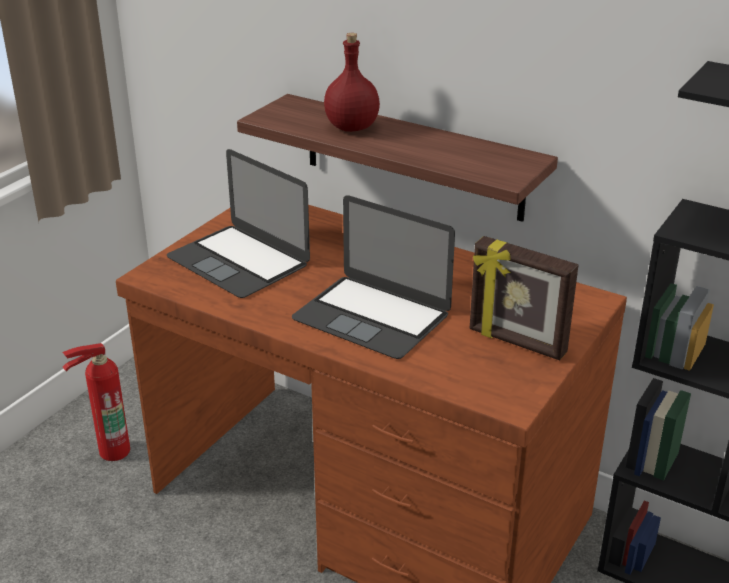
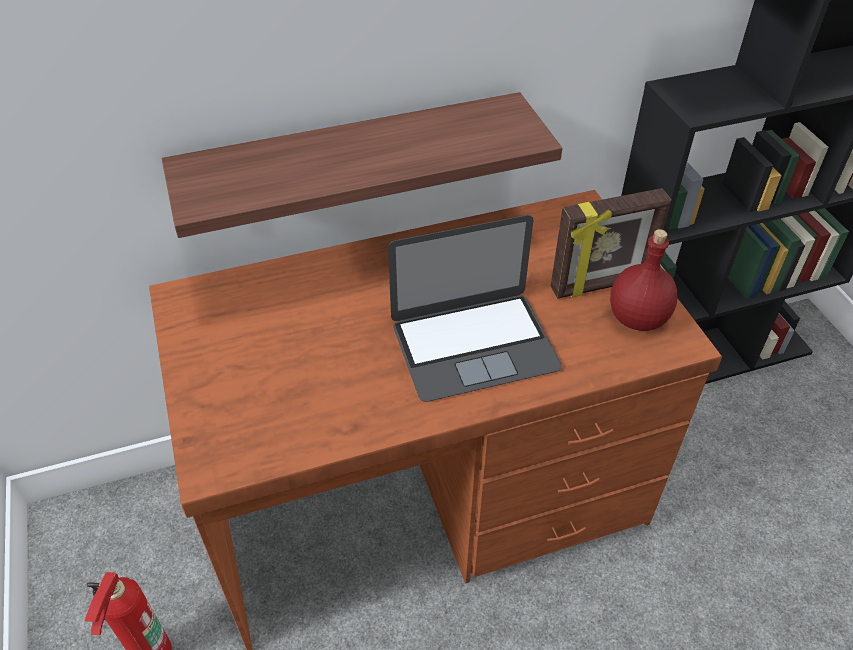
camera: 50 degrees left, 15 degrees up
laptop [167,149,310,298] -> none
red bottle [324,33,380,132] -> red bottle moved to [610,229,677,331]

